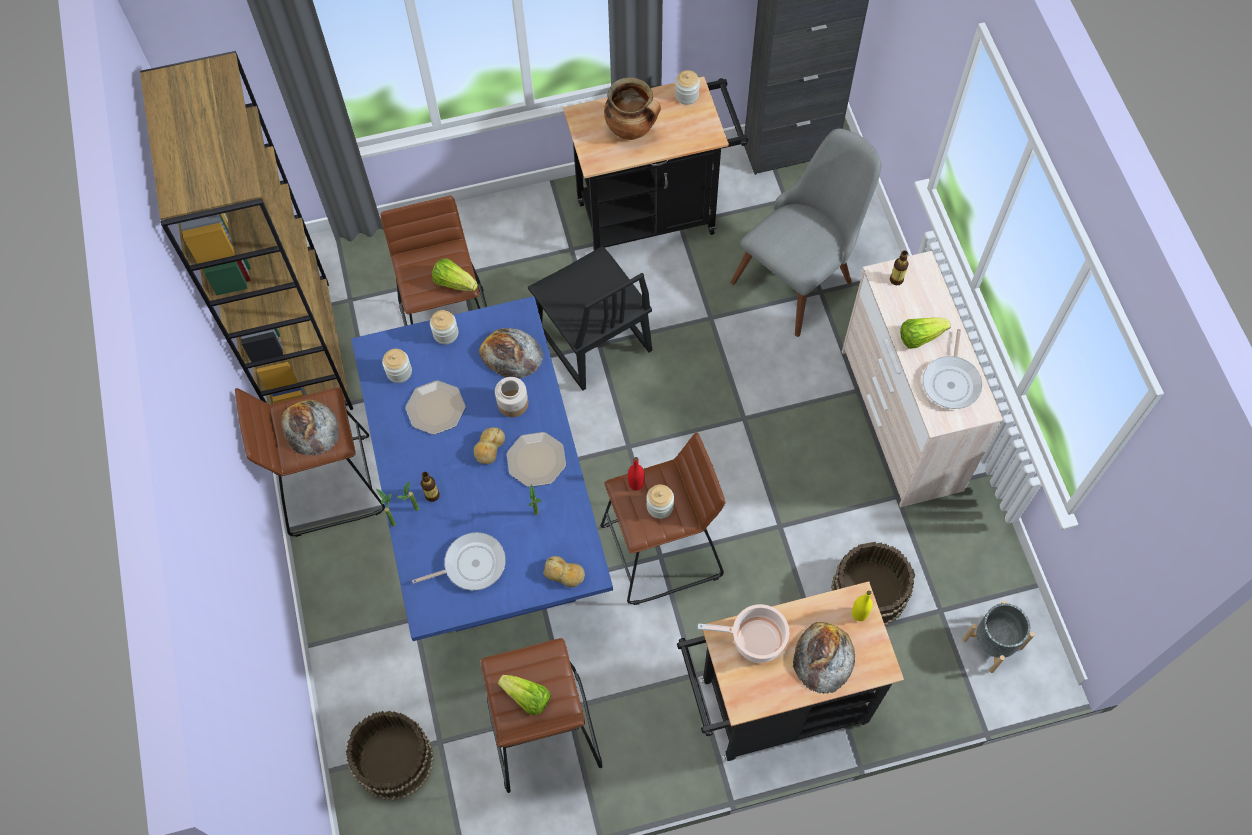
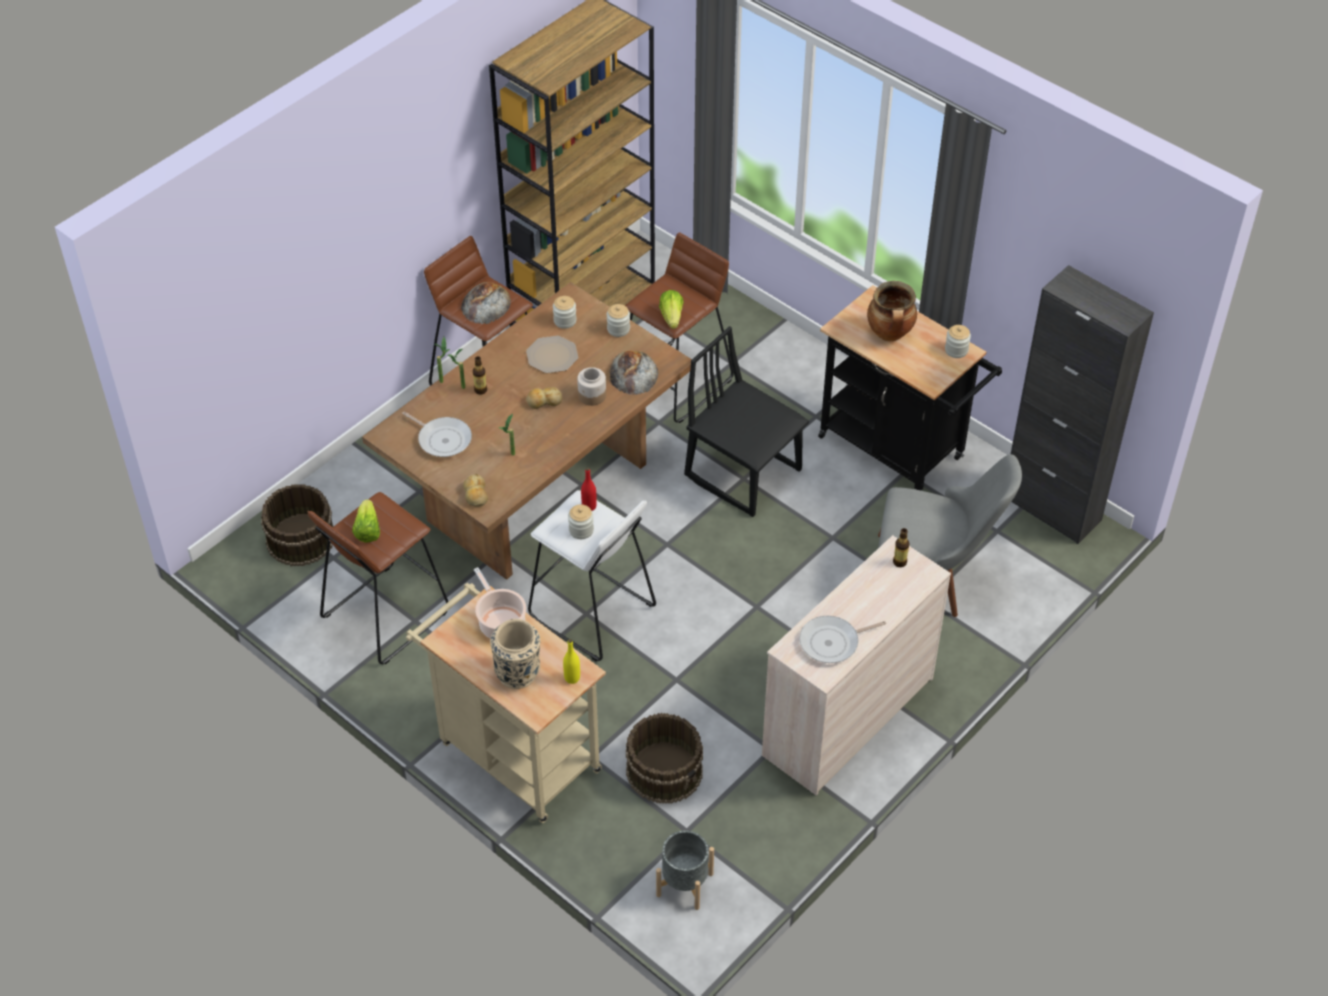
camera: 55 degrees right, 15 degrees down
blue dining table [351,296,613,641] -> brown dining table [362,282,692,580]
plate [507,432,566,487] -> none
black chair [528,246,652,391] -> black chair turned 105 degrees clockwise [684,326,809,517]
brown stool [600,432,726,605] -> white stool [528,490,656,661]
black cart [677,581,904,761] -> beige cart [406,583,606,823]
bread [793,622,855,694] -> beige vase [490,619,540,689]
lettuce [900,317,951,349] -> none

